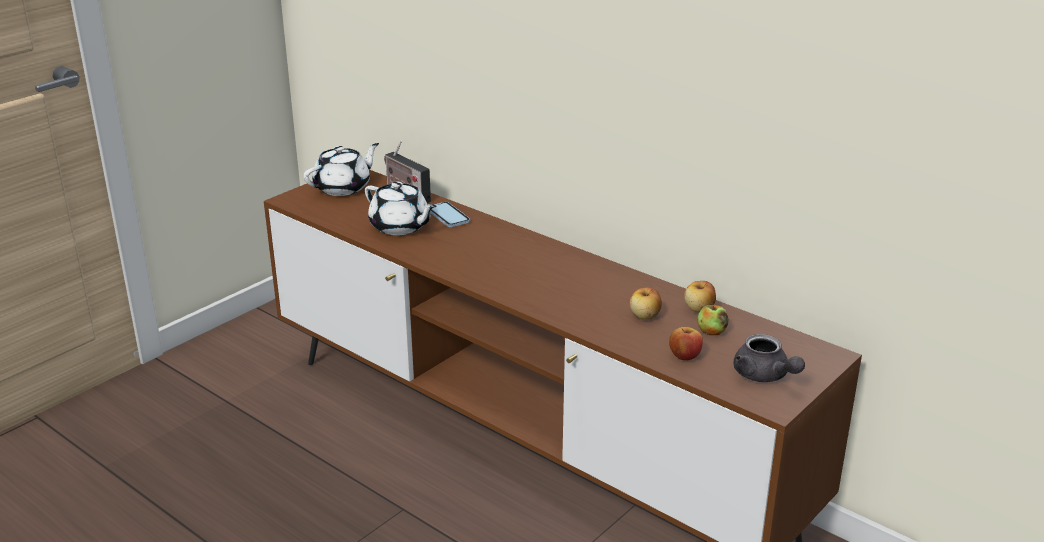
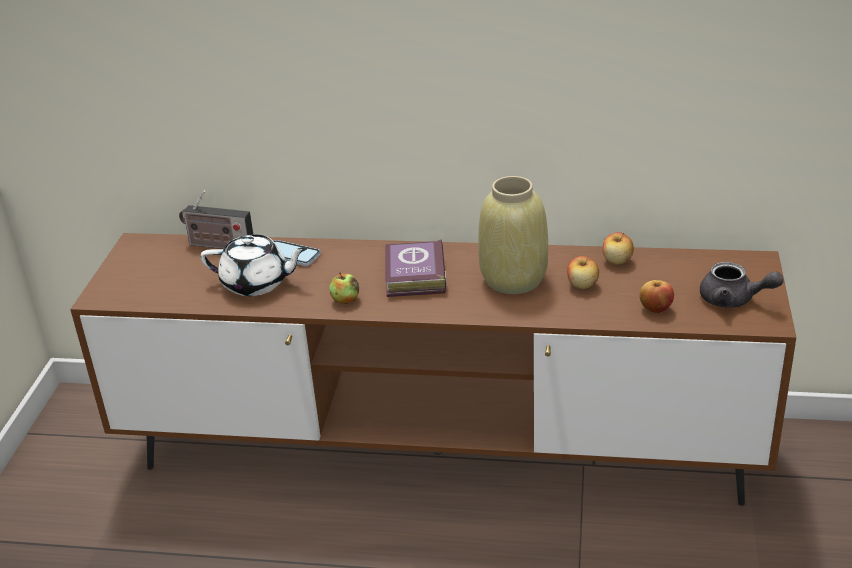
camera: 30 degrees left, 5 degrees up
white teapot [303,143,379,196] -> none
apple [697,302,729,335] -> apple moved to [329,273,359,304]
none -> book [385,239,446,297]
none -> beige vase [478,176,548,294]

